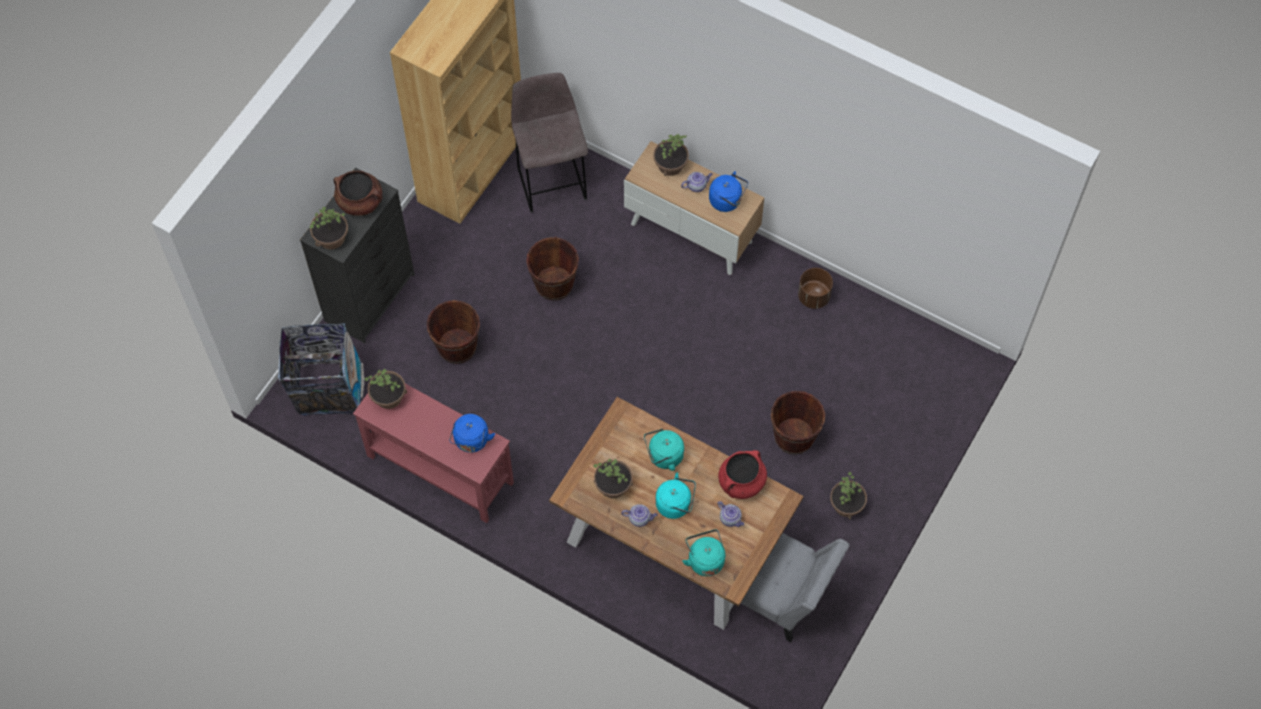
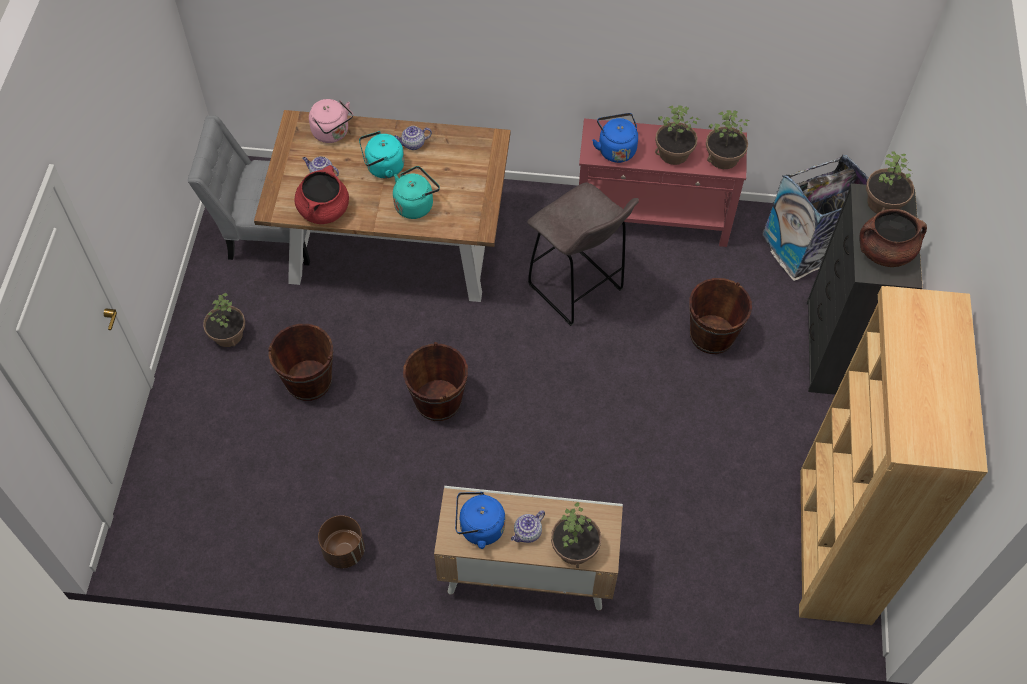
camera: 155 degrees right, 5 degrees down
grey stool [511,73,588,213] -> grey stool moved to [527,183,639,326]
brown bucket [526,236,579,301] -> brown bucket moved to [403,342,468,421]
potted plant [593,459,633,498] -> potted plant moved to [655,105,701,165]
turquoise kettle [683,529,725,576] -> pink kettle [309,99,353,143]

